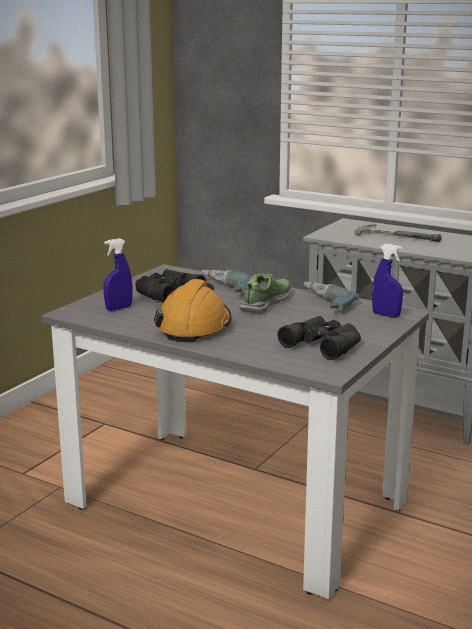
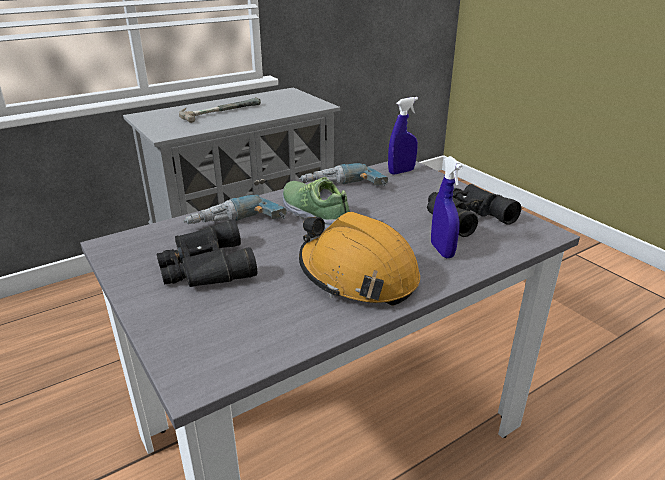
camera: 65 degrees left, 10 degrees up
blue spray bottle [103,238,133,311] -> blue spray bottle moved to [431,156,463,258]

